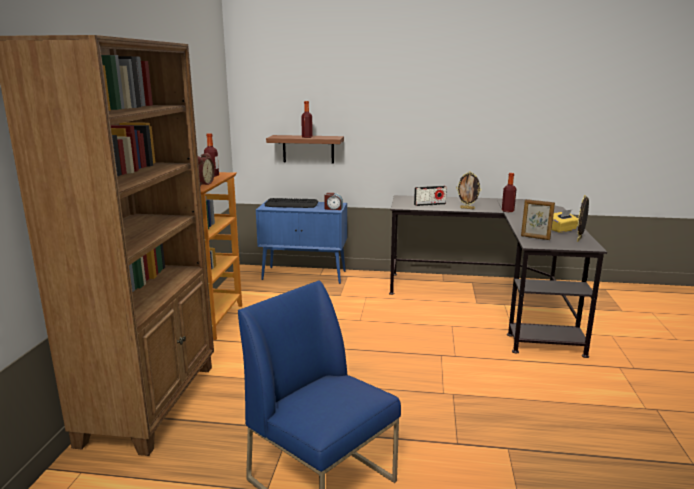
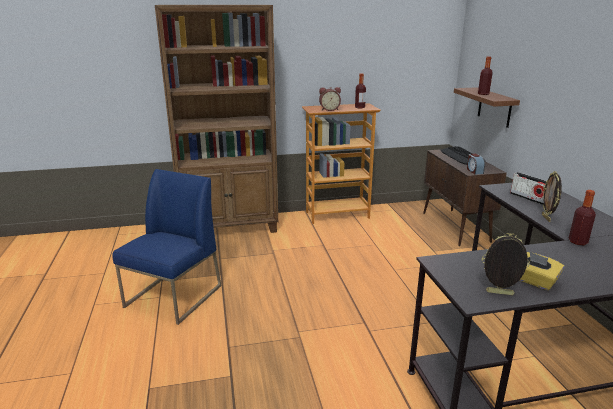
camera: 70 degrees right, 5 degrees up
blue cabinet [256,201,347,284] -> brown cabinet [423,149,507,246]
picture frame [521,199,555,240] -> none

